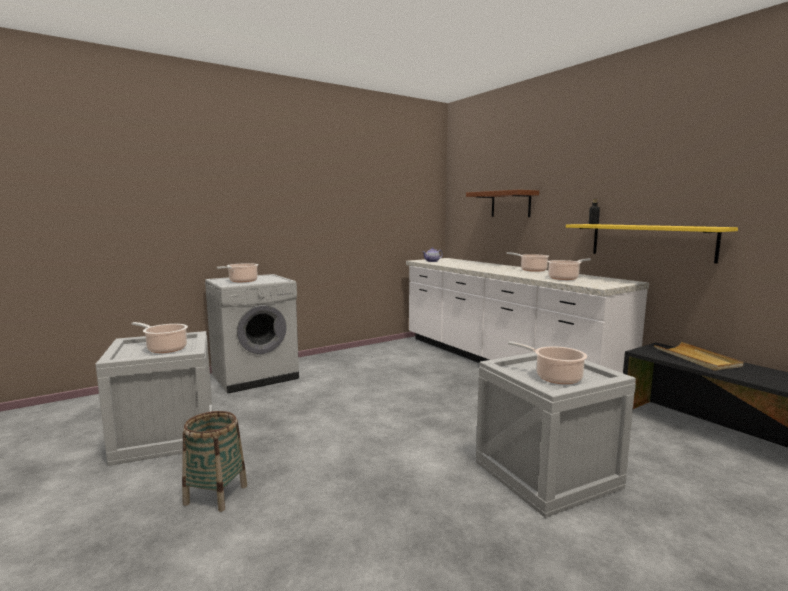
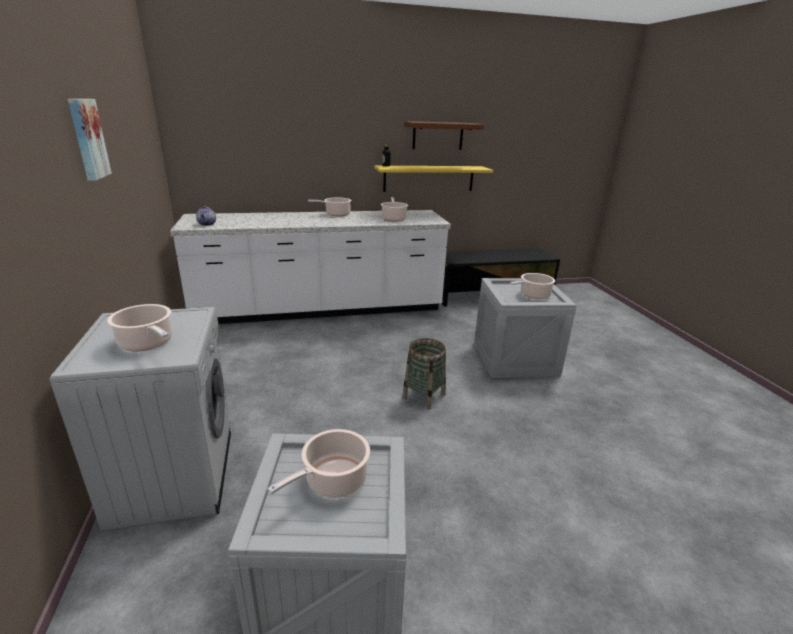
camera: 70 degrees left, 15 degrees up
basket [182,411,247,512] -> basket moved to [402,338,446,410]
brown shelf [466,190,539,217] -> brown shelf moved to [404,121,484,150]
beige tray [654,342,744,371] -> none
none -> picture [68,99,112,181]

